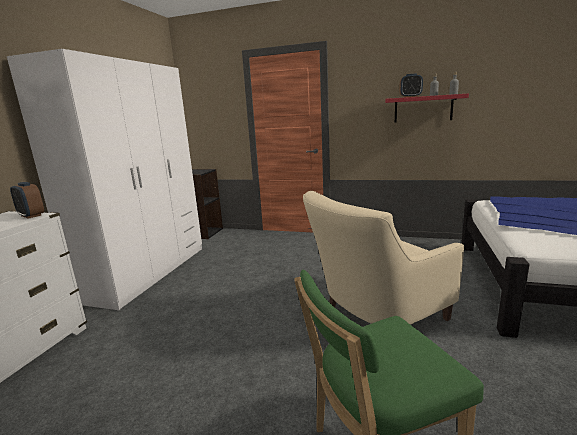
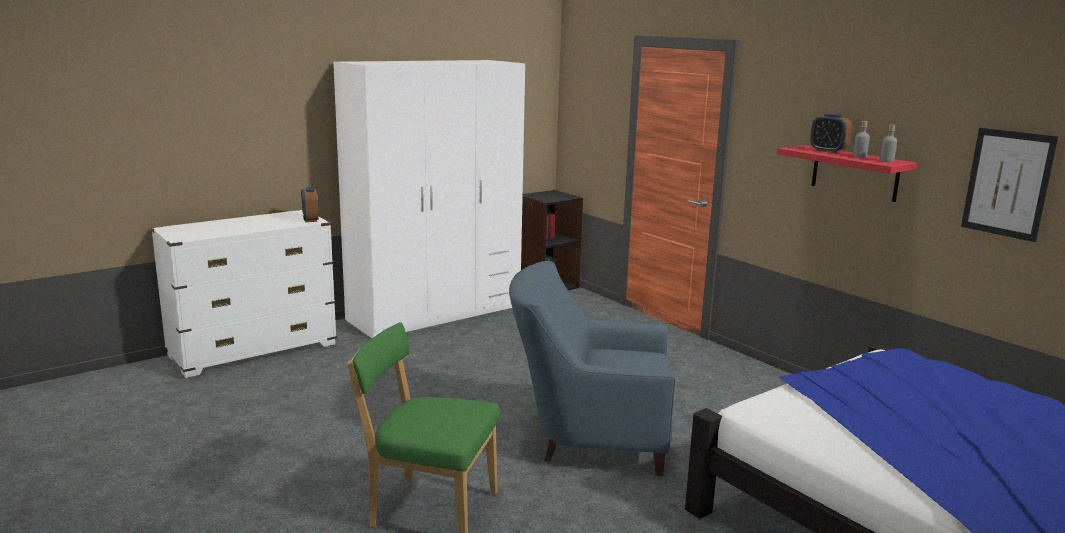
camera: 35 degrees right, 0 degrees up
beige armchair [303,191,464,325] -> blue armchair [509,261,675,476]
none -> picture [961,128,1058,242]

